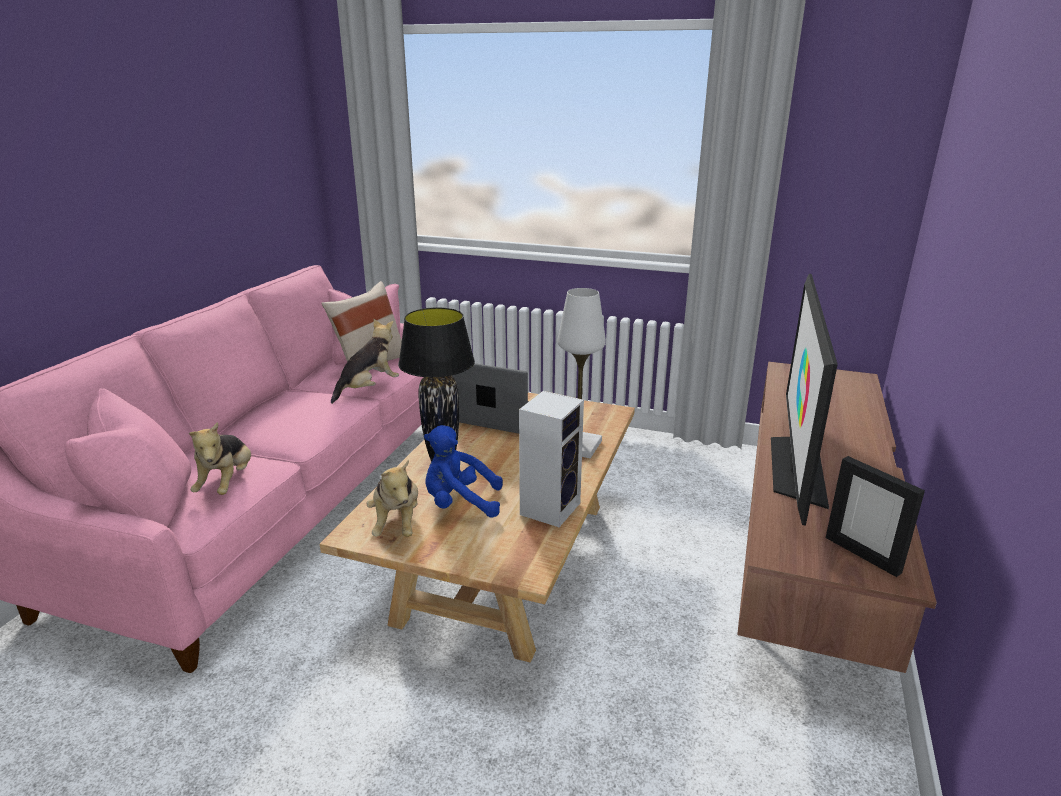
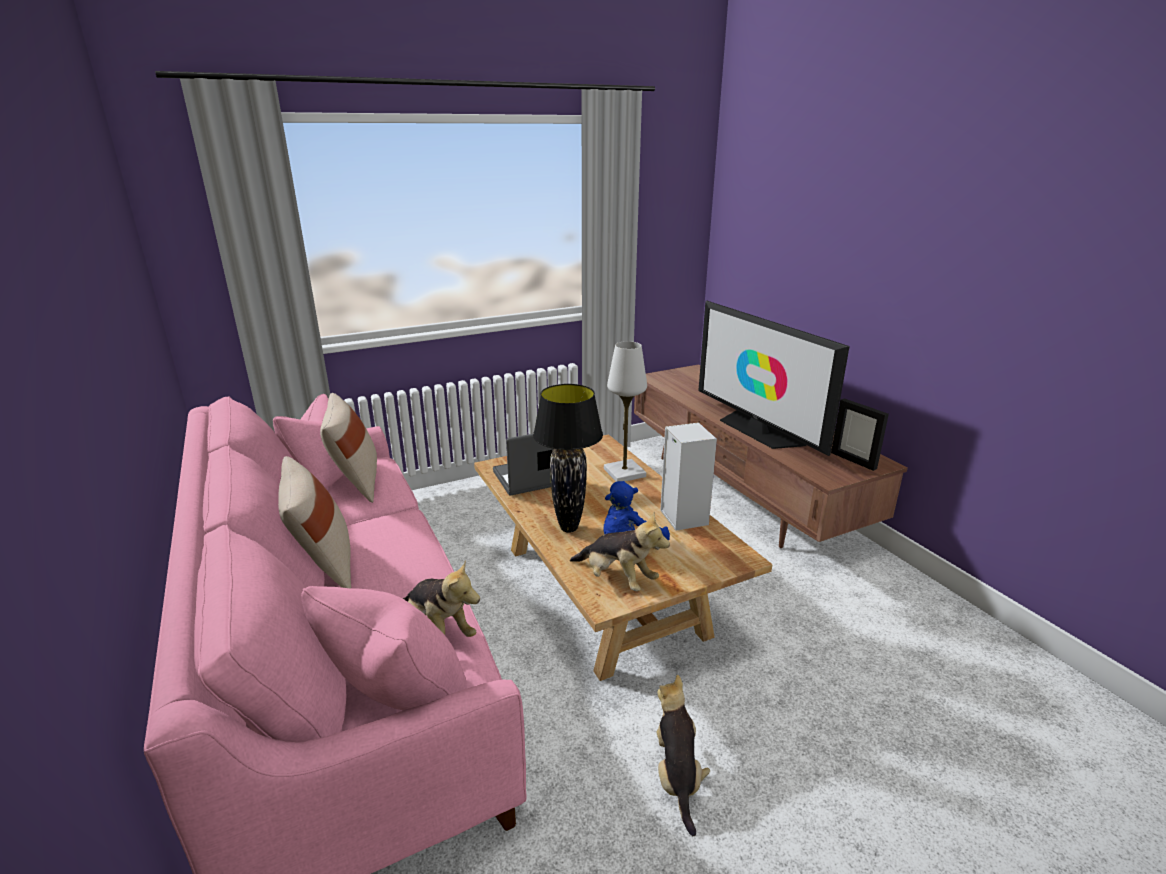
camera: 45 degrees left, 0 degrees up
plush toy [331,319,399,404] -> plush toy moved to [657,675,710,836]
picture frame [826,456,925,577] -> picture frame turned 45 degrees clockwise [831,398,889,471]
none -> beige pillow [278,456,351,588]

